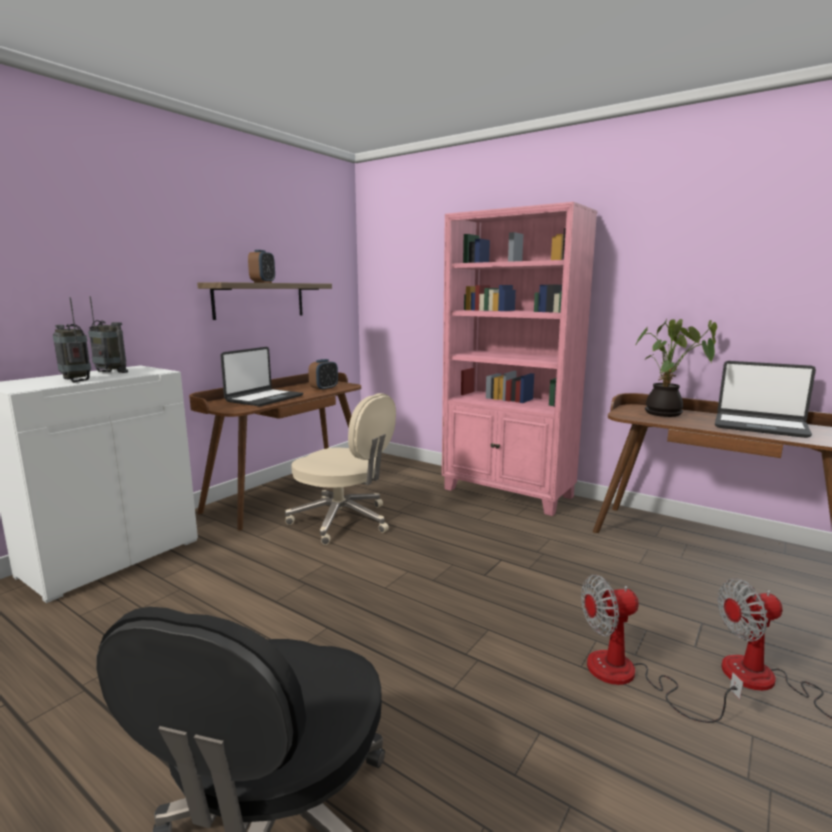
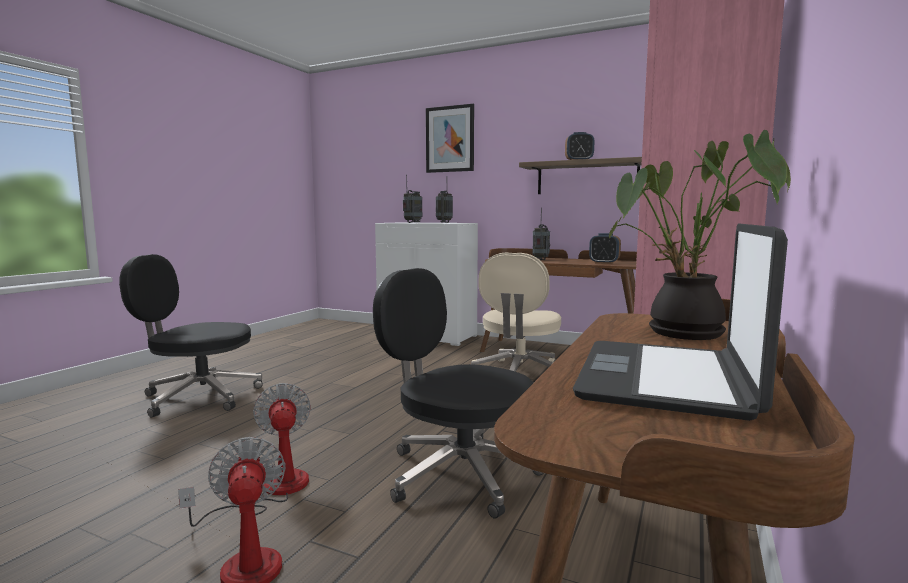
camera: 80 degrees right, 5 degrees down
laptop [220,347,303,407] -> radio [532,208,550,260]
none -> black office chair [373,268,544,519]
none -> picture [426,104,474,173]

